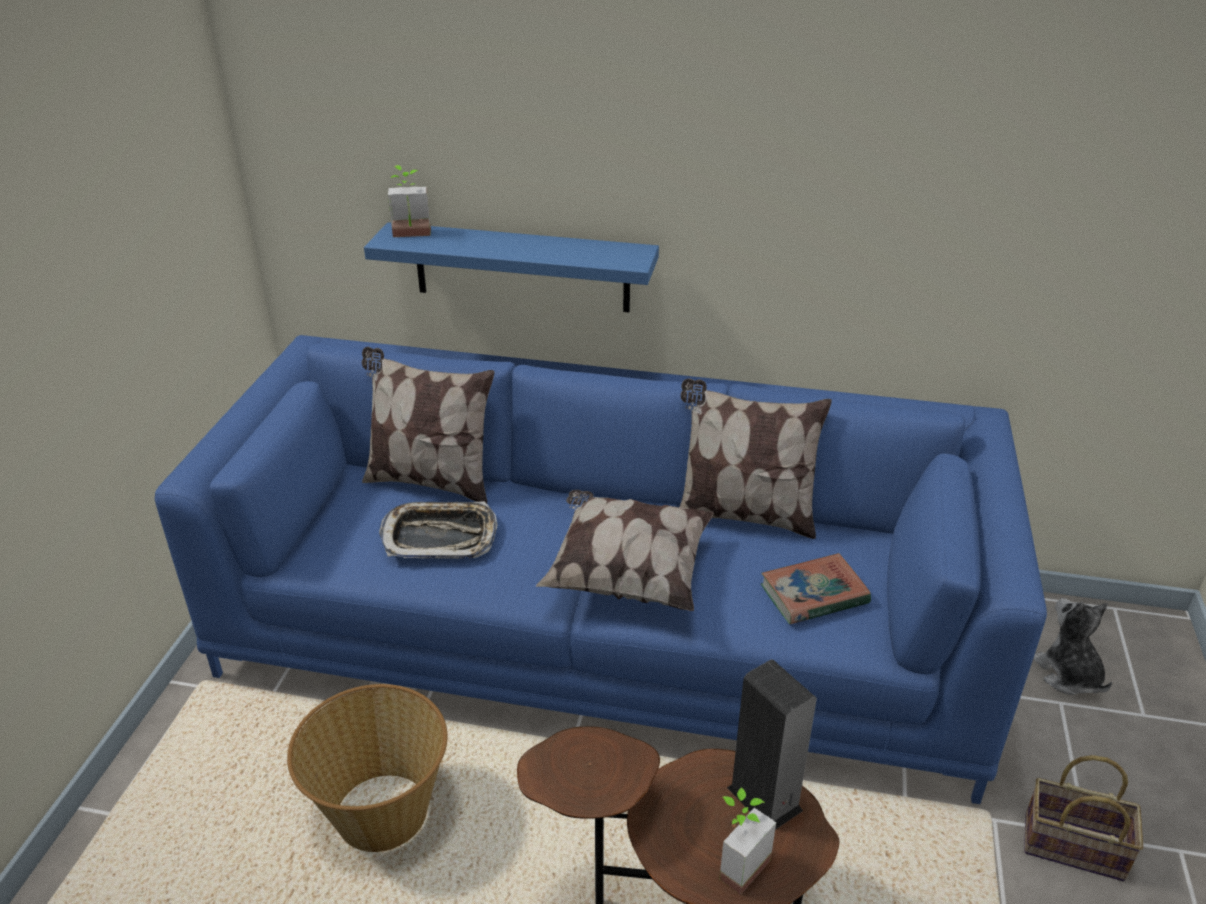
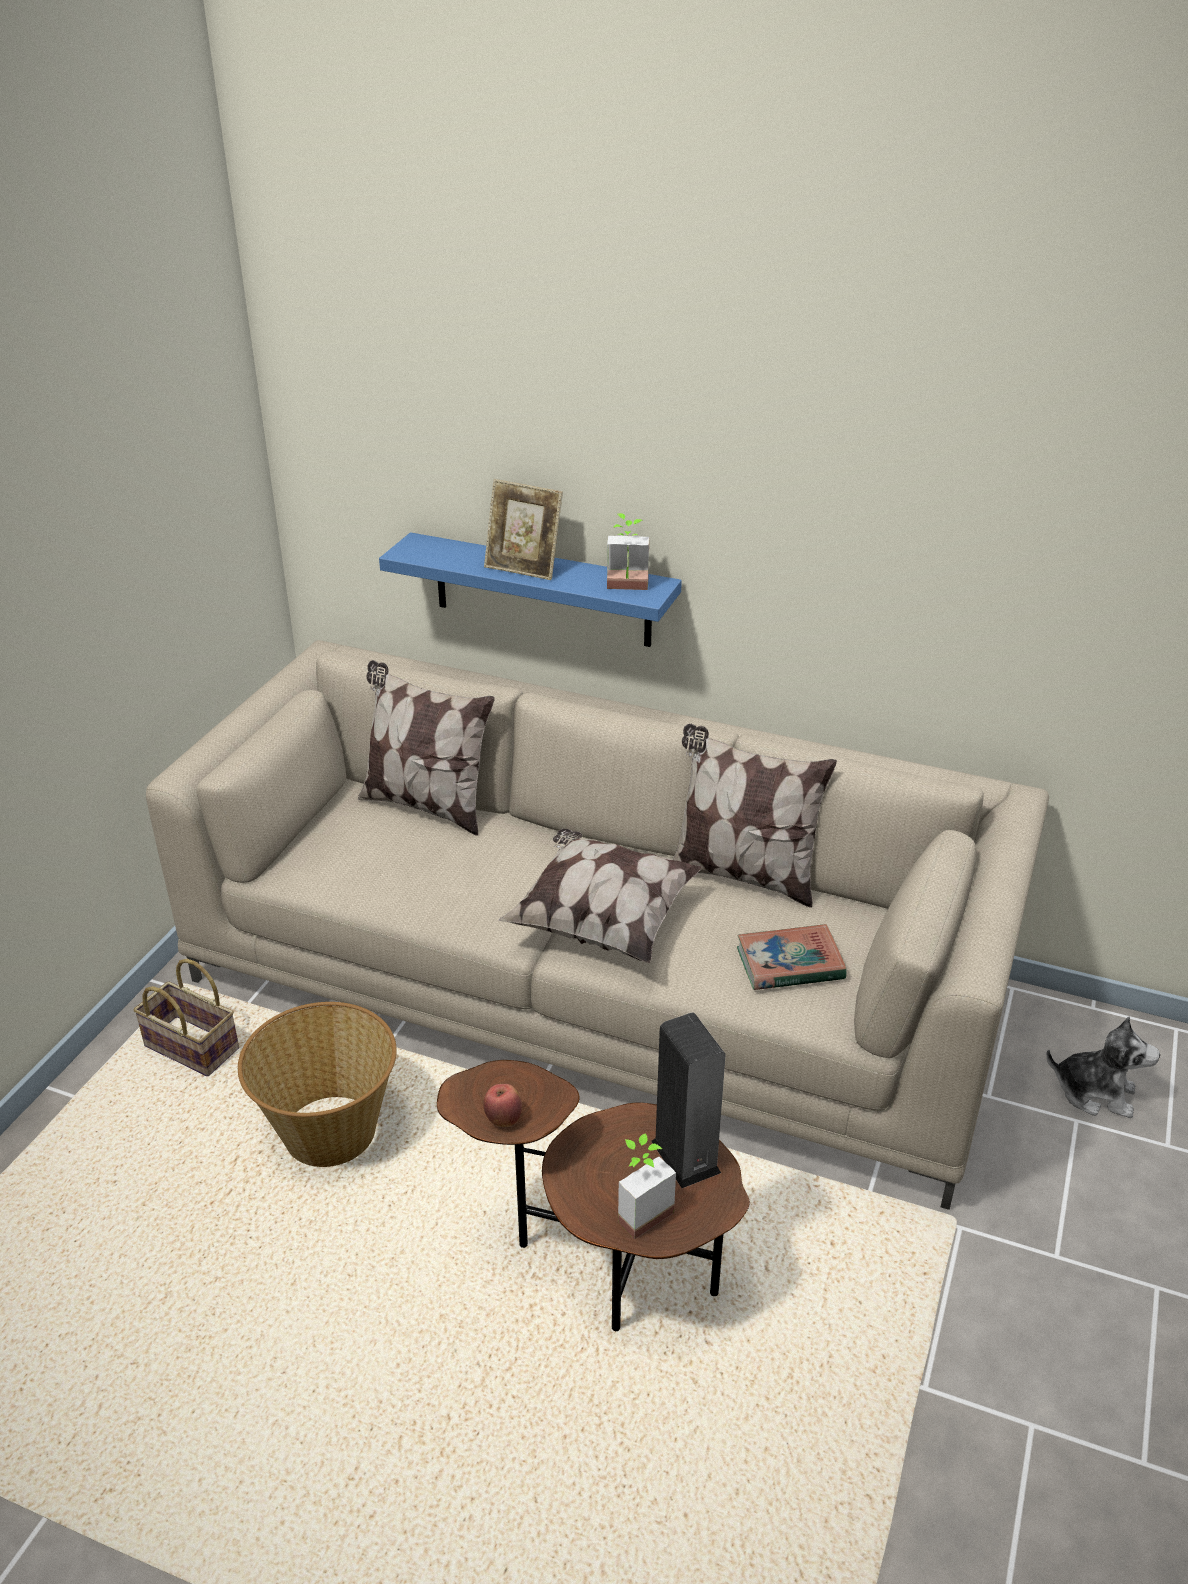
camera: 10 degrees right, 0 degrees up
blue sofa [155,335,1047,804] -> beige sofa [146,640,1049,1210]
tray [379,501,497,559] -> none
potted plant [388,165,431,237] -> potted plant moved to [607,513,649,590]
basket [1024,755,1143,881] -> basket moved to [133,959,239,1076]
plush toy [1033,598,1112,695] -> plush toy turned 120 degrees clockwise [1046,1016,1160,1118]
none -> apple [483,1084,522,1127]
none -> picture frame [484,479,563,580]

